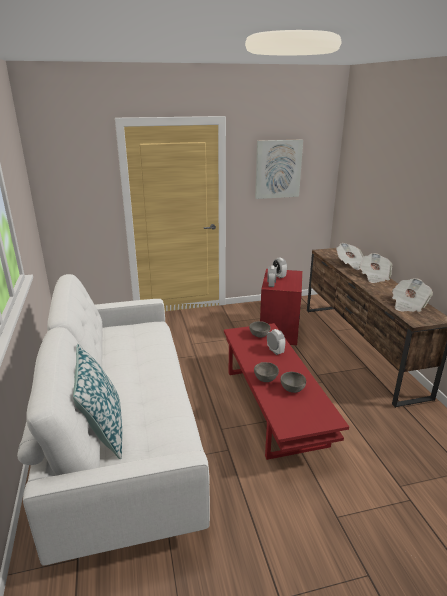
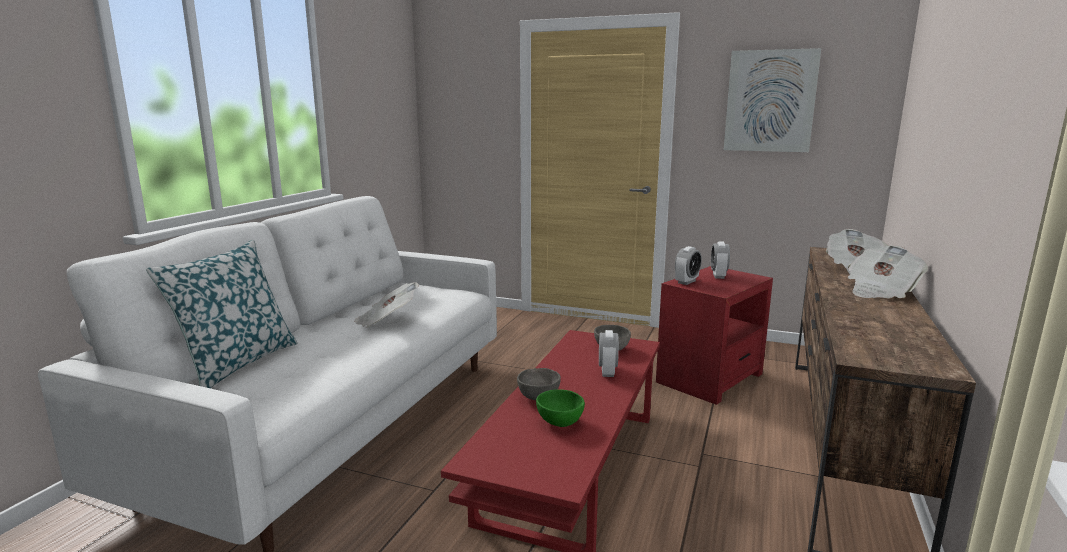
camera: 35 degrees right, 10 degrees down
grey bowl [280,372,306,393] -> green bowl [536,389,585,427]
newspaper [392,278,433,312] -> newspaper moved to [354,282,419,328]

